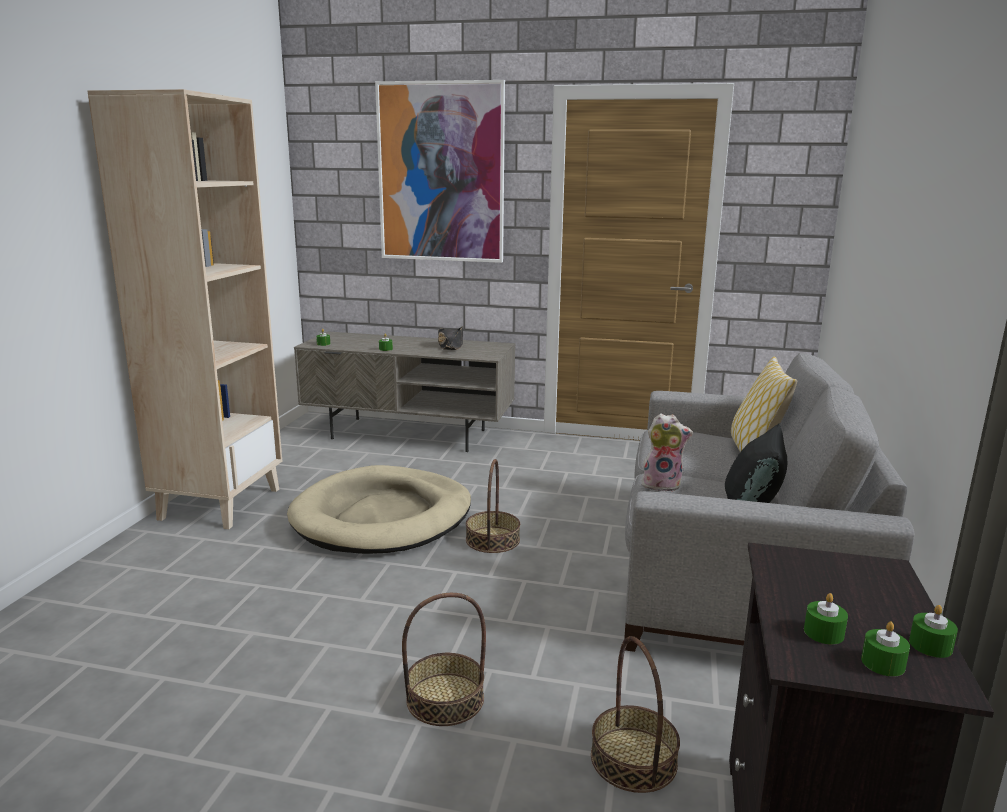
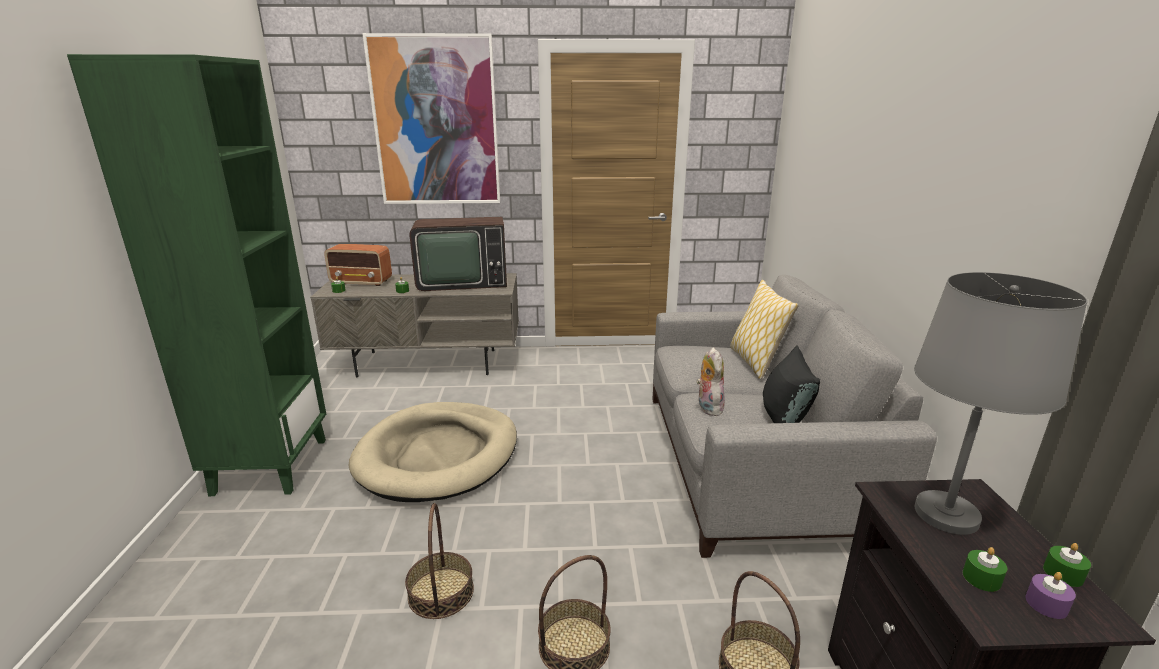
camera: 15 degrees left, 5 degrees up
beige bookcase [87,89,282,529] -> green bookcase [67,54,326,496]
black hat [438,326,463,350] -> television [410,217,507,291]
basket [466,459,520,553] -> basket moved to [405,503,474,619]
plush toy [642,413,693,492] -> plush toy turned 90 degrees counterclockwise [696,347,725,416]
green candle [861,622,910,677] -> purple candle [1025,572,1076,619]
none -> radio [324,244,392,286]
none -> grey table lamp [914,272,1087,535]

